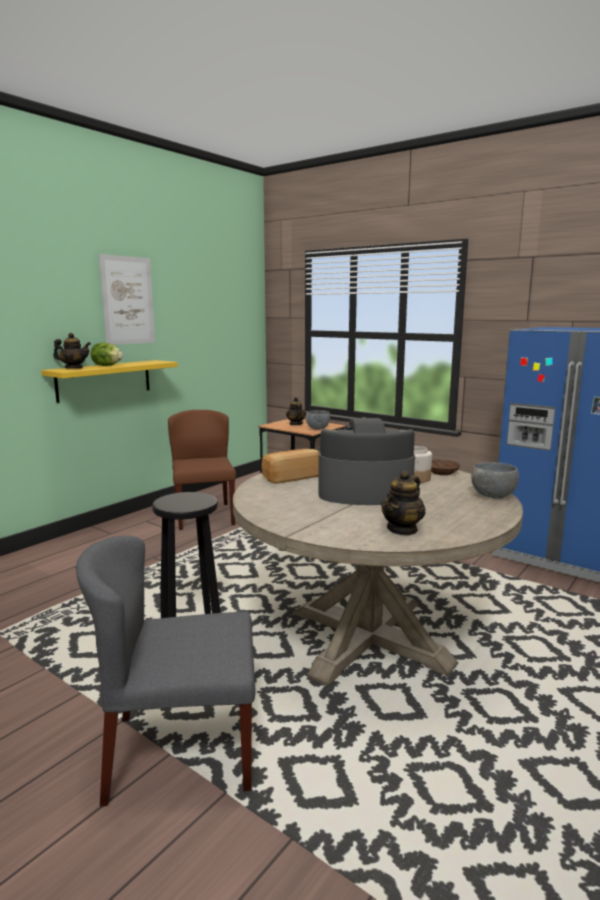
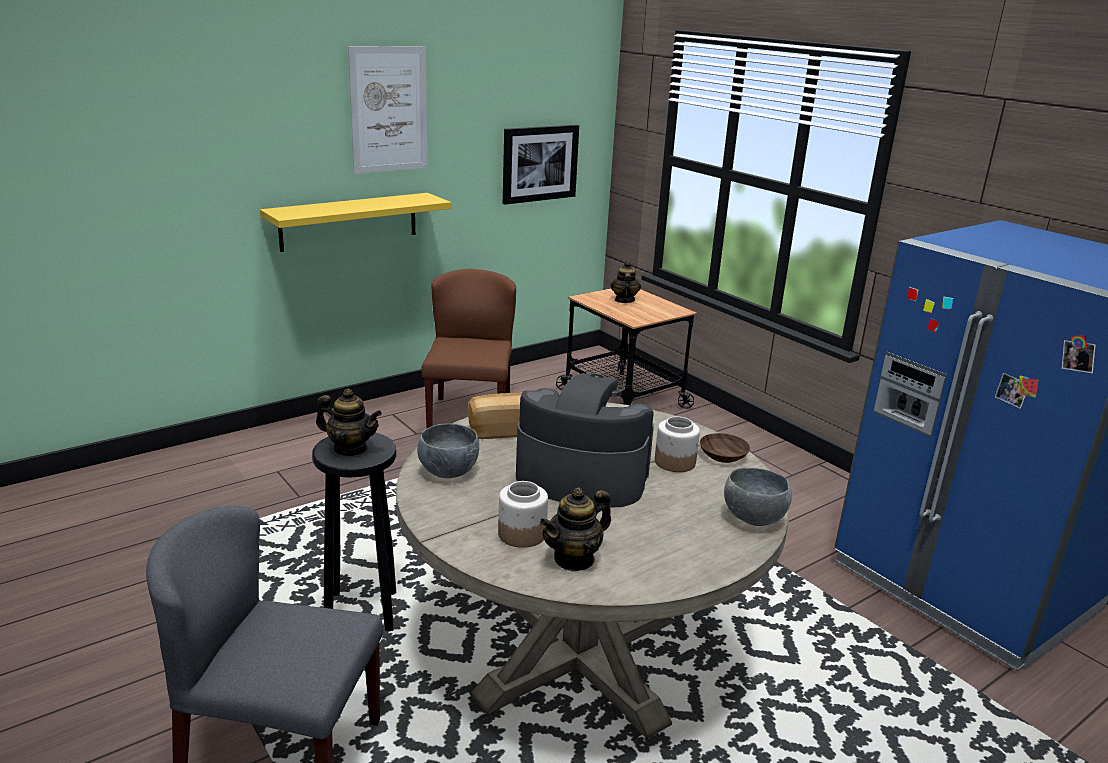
camera: 15 degrees right, 10 degrees up
teapot [53,333,91,369] -> teapot moved to [316,389,382,456]
lettuce [90,343,123,366] -> none
grey bowl [306,410,330,430] -> grey bowl moved to [417,423,479,478]
none -> jar [498,481,548,548]
none -> picture [503,125,579,205]

